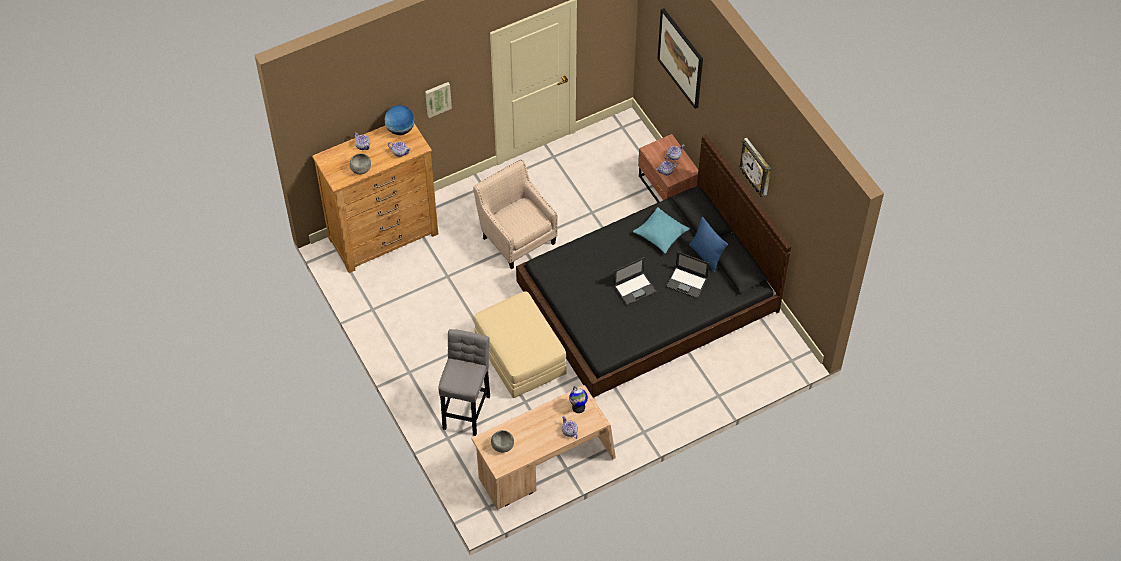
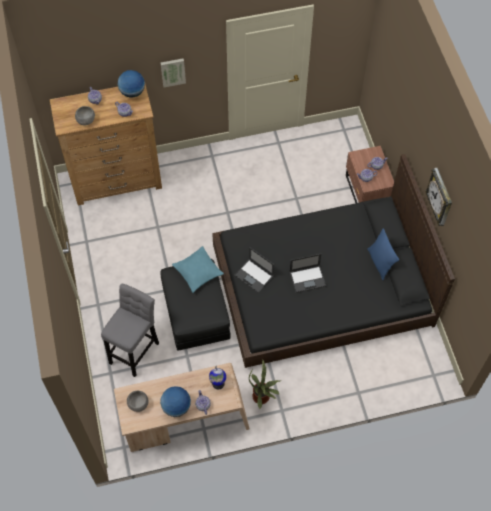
camera: 15 degrees right, 5 degrees up
beige armchair [473,160,558,269] -> none
beige ottoman [474,291,567,398] -> black ottoman [160,259,230,351]
turquoise pillow [633,207,690,254] -> turquoise pillow moved to [172,246,224,293]
picture [658,8,703,109] -> none
laptop [666,251,709,299] -> laptop moved to [234,247,274,293]
none -> globe [160,386,191,417]
none -> potted plant [249,359,280,410]

